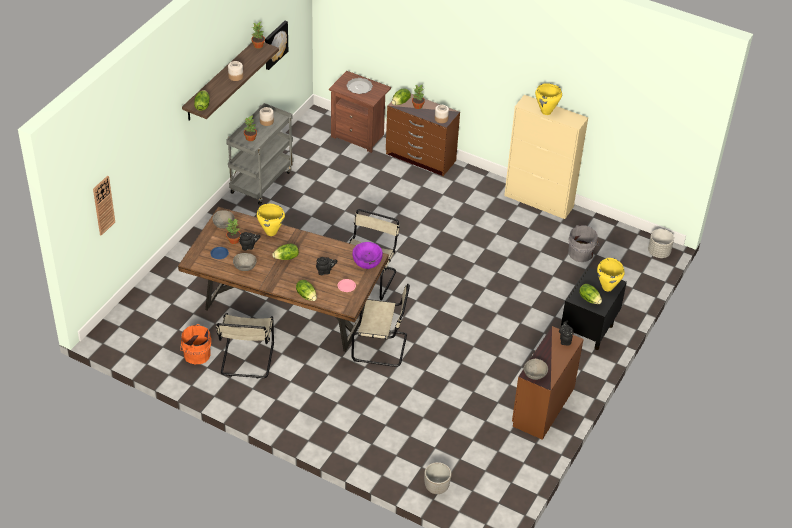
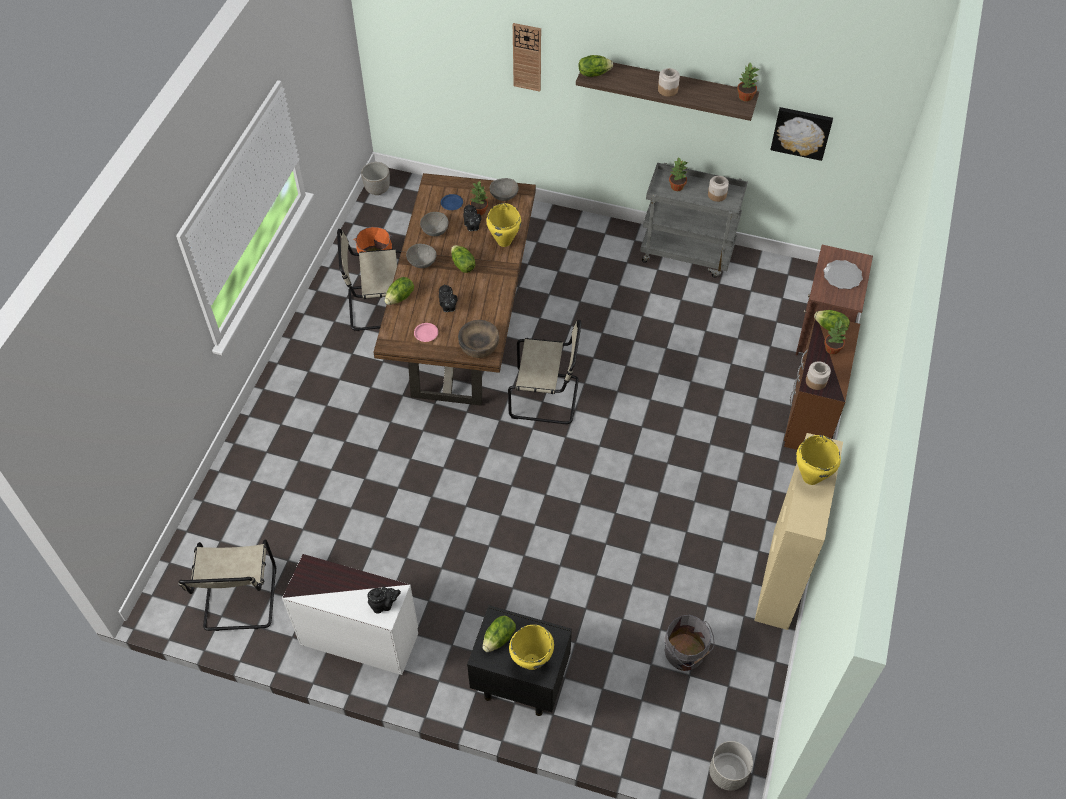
camera: 80 degrees right, 10 degrees up
wall clock [93,176,115,236] -> wall clock moved to [513,23,541,92]
purple bowl [352,242,383,269] -> brown bowl [458,320,499,358]
beige chair [352,284,410,367] -> beige chair moved to [178,539,276,631]
planter [424,462,452,494] -> planter moved to [361,162,390,195]
brown dresser [512,326,584,440] -> white dresser [282,554,418,675]
grey bowl [523,359,548,380] -> grey bowl moved to [406,244,437,268]

